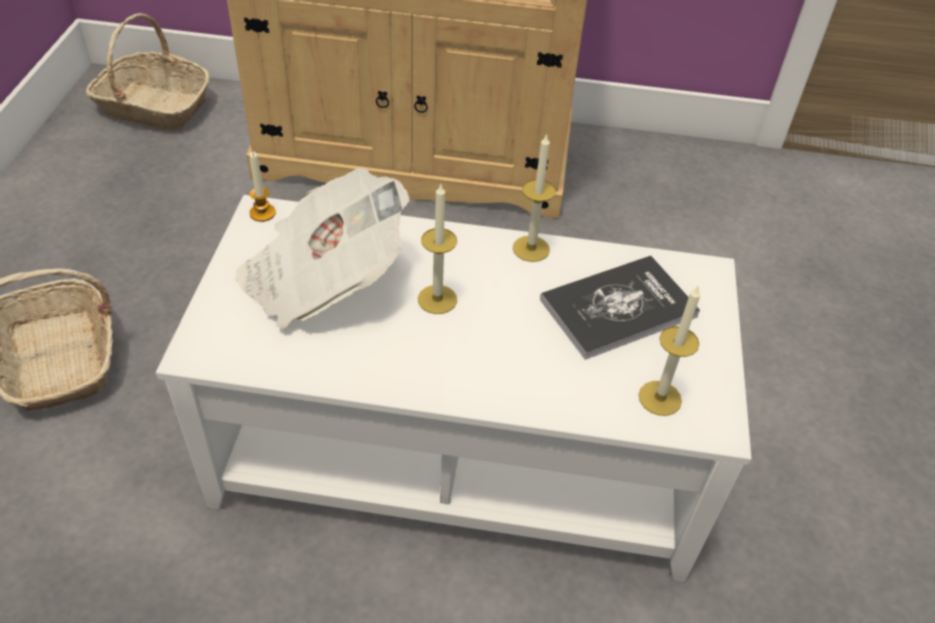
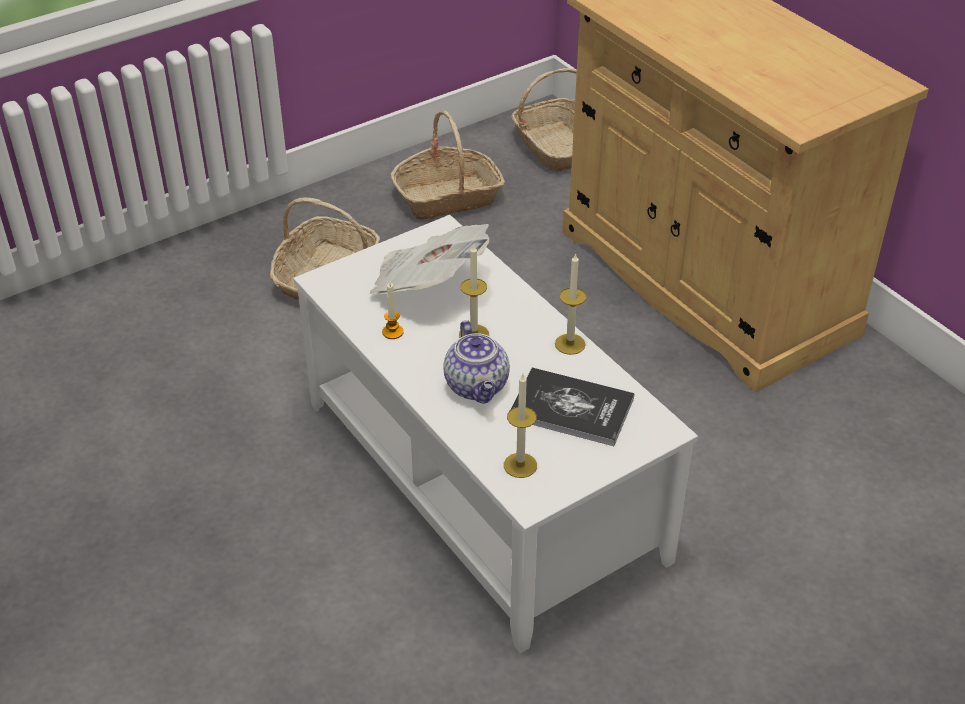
camera: 50 degrees right, 5 degrees down
candle [249,152,276,222] -> candle moved to [382,283,404,339]
none -> basket [391,110,505,219]
none -> teapot [443,320,510,403]

